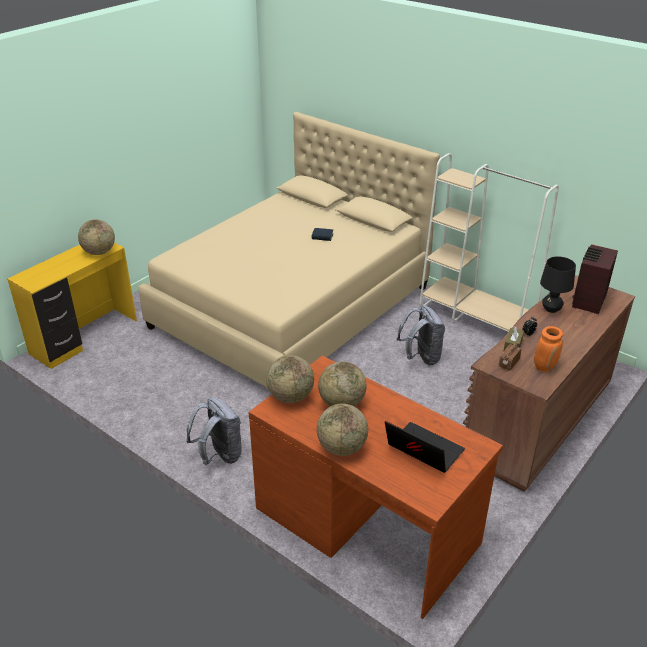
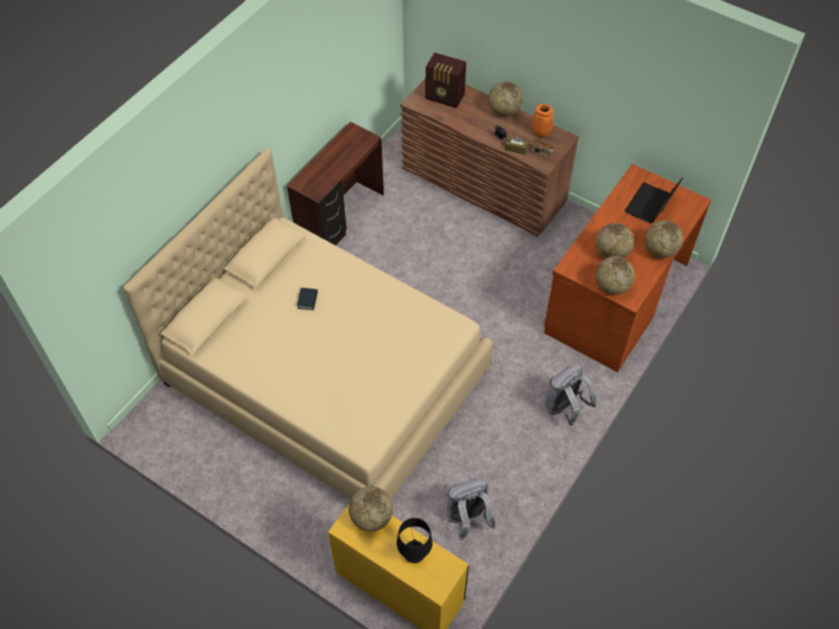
camera: 95 degrees left, 20 degrees up
grey backpack [397,305,445,366] -> grey backpack moved to [447,478,496,540]
beige clothes rack [419,153,559,332] -> brown desk [287,121,384,245]
black table lamp [540,256,576,313] -> black table lamp moved to [397,518,433,563]
none -> globe [488,82,523,116]

